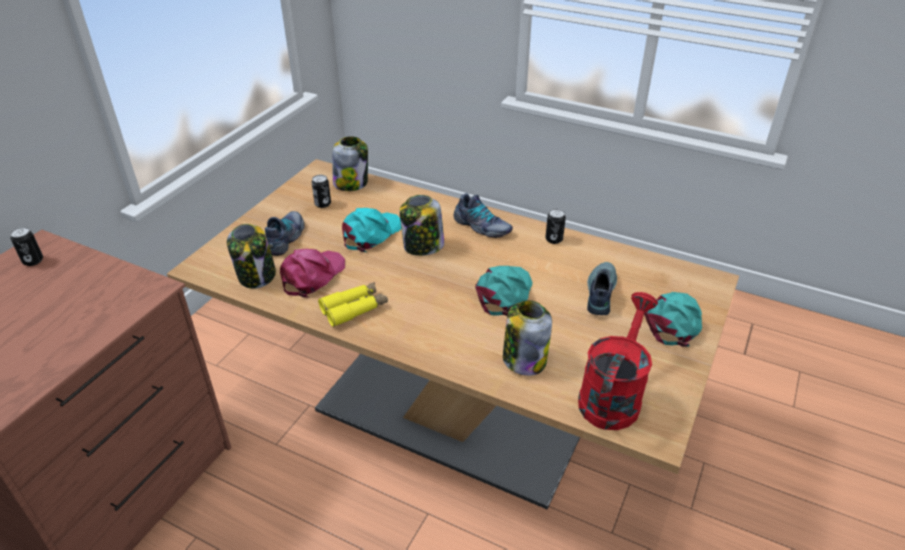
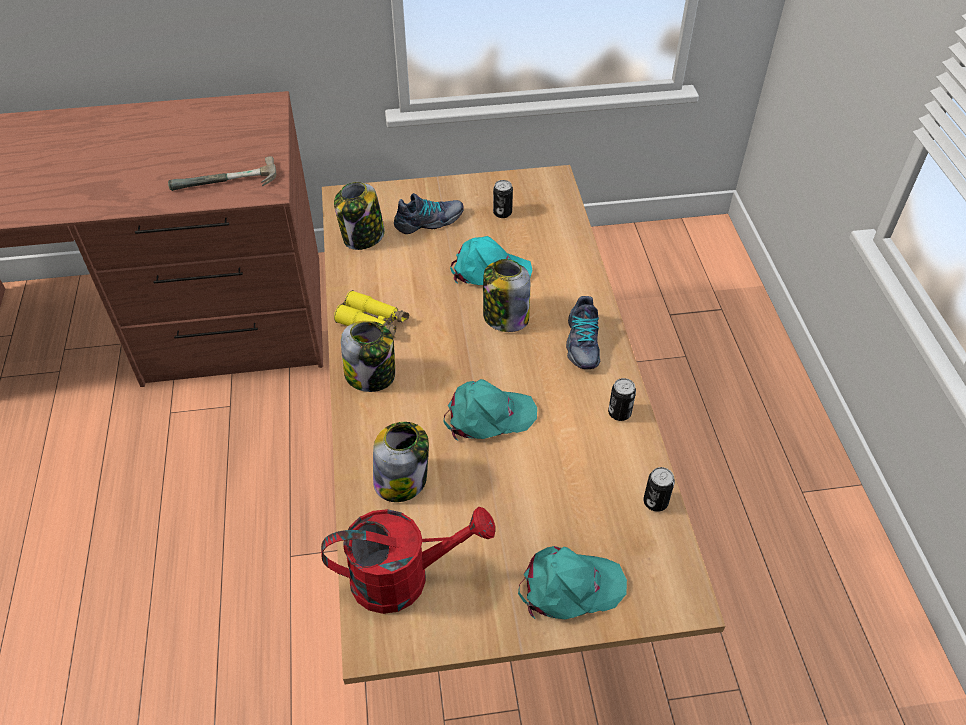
camera: 55 degrees right, 10 degrees up
can [10,227,43,266] -> can moved to [643,467,675,512]
pink cap [280,249,345,298] -> none
jar [332,136,368,191] -> jar moved to [341,321,395,392]
shoe [587,262,617,315] -> none
none -> hammer [168,156,276,191]

